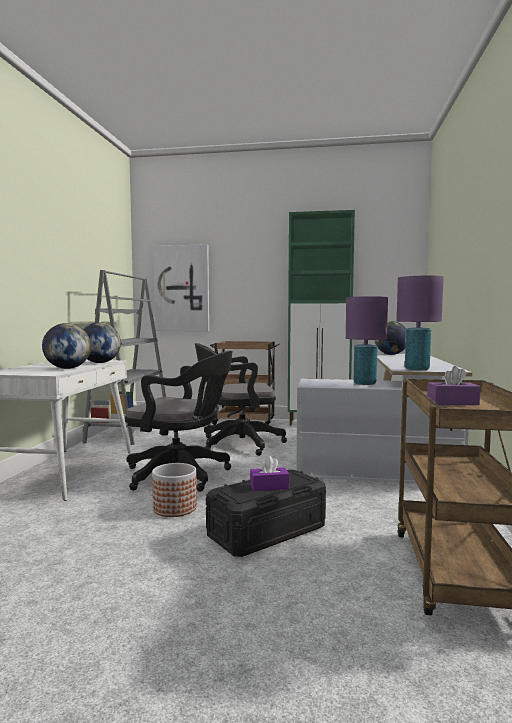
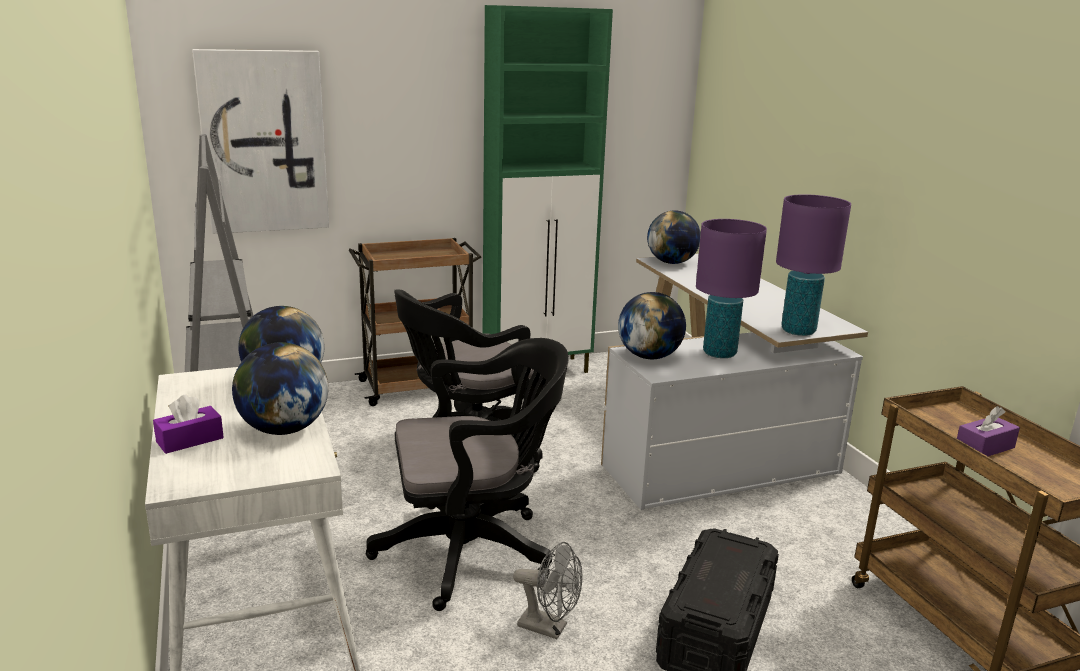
camera: 30 degrees left, 15 degrees up
planter [152,463,197,517] -> grey fan [513,542,582,639]
purple tissue box [250,456,289,491] -> purple tissue box moved to [153,394,224,454]
none -> globe [618,292,686,359]

